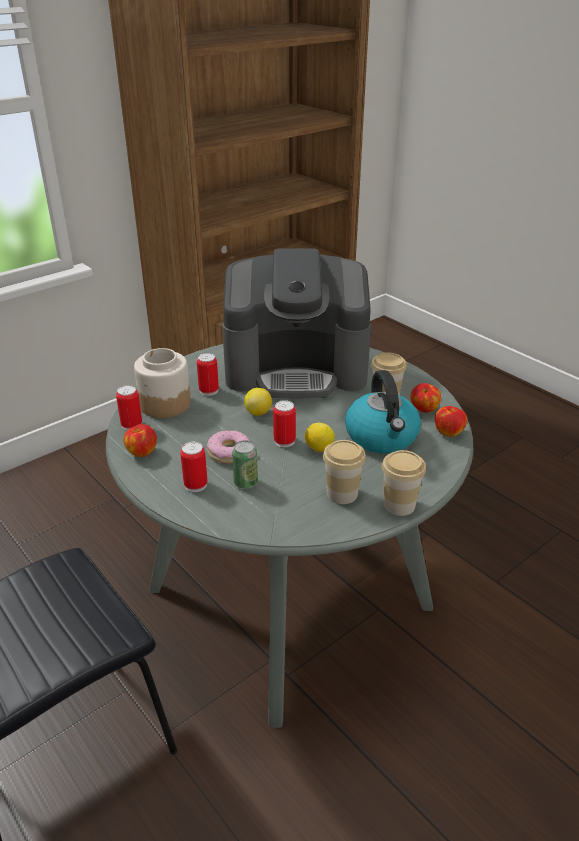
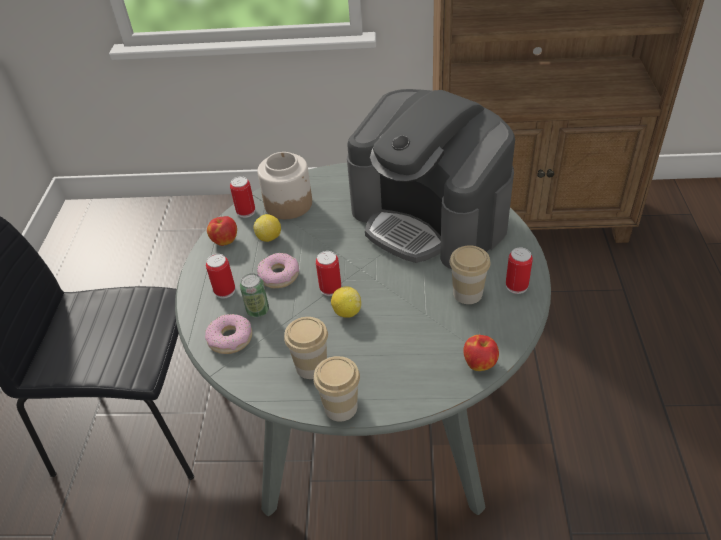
camera: 45 degrees right, 10 degrees up
can [197,353,219,396] -> can moved to [506,248,533,294]
lemon [244,388,272,416] -> lemon moved to [253,214,281,242]
kettle [345,370,421,453] -> none
apple [411,383,441,413] -> none
none -> donut [205,314,252,354]

